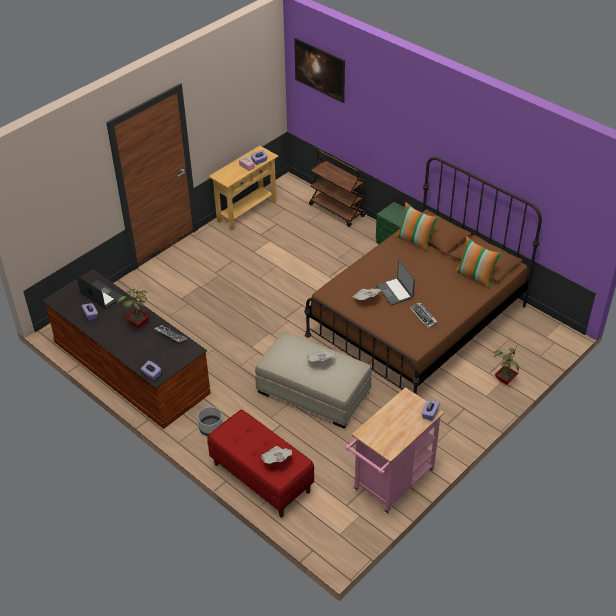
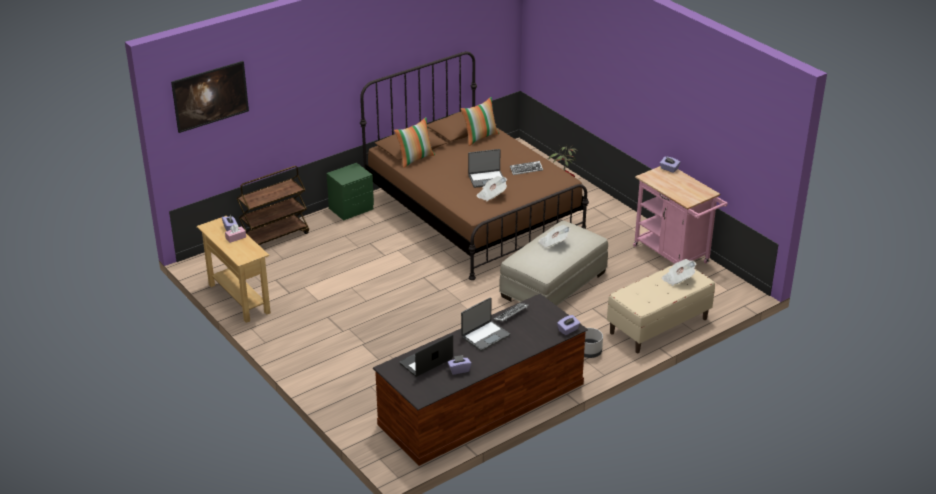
camera: 80 degrees left, 10 degrees down
potted plant [117,286,150,328] -> laptop [461,297,510,351]
red bench [207,410,314,517] -> beige bench [607,265,715,353]

